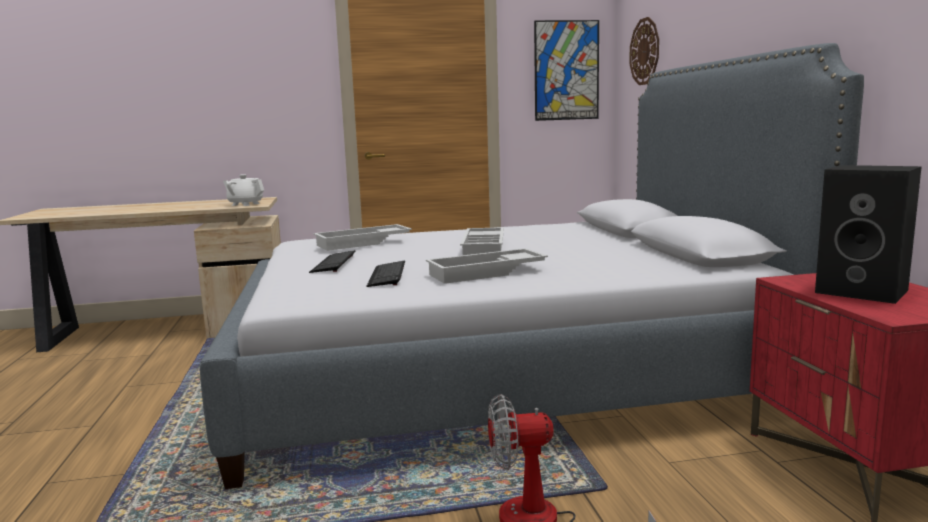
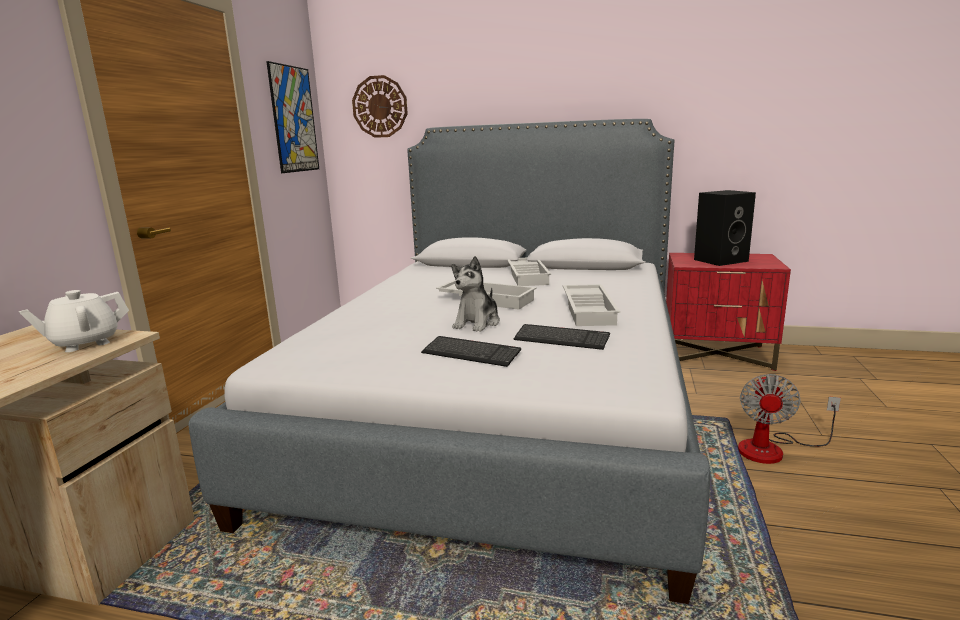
camera: 65 degrees left, 5 degrees up
white tray [313,224,412,251] -> white tray moved to [507,258,551,286]
none -> plush toy [452,256,500,332]

